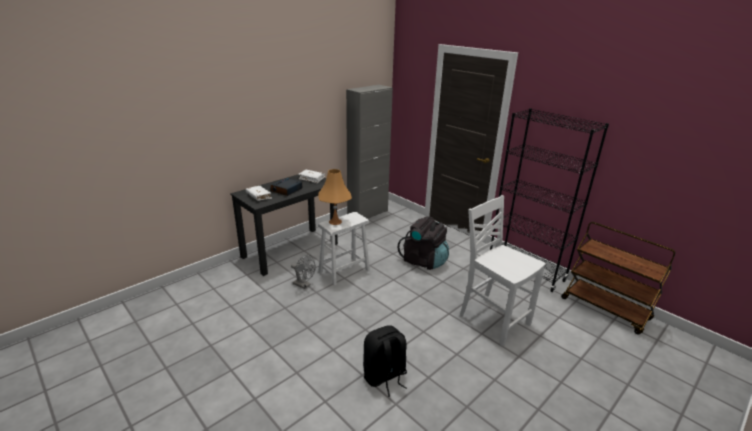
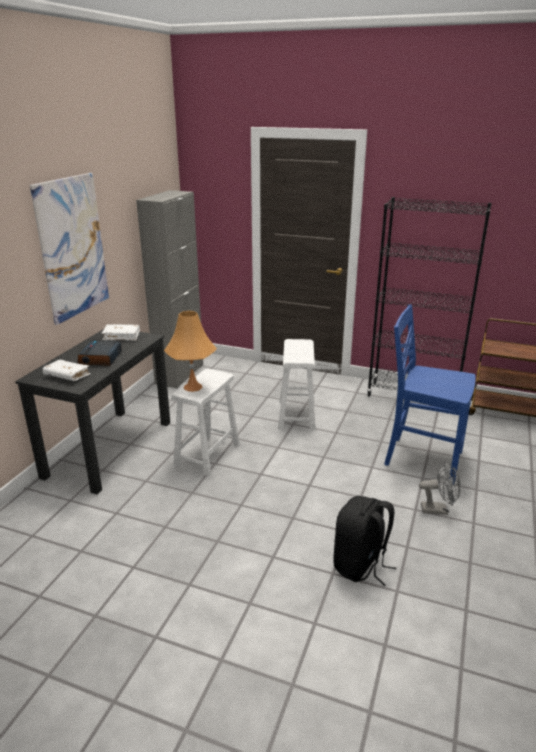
camera: 25 degrees left, 0 degrees up
grey fan [291,255,316,289] -> grey fan moved to [419,461,461,515]
black backpack [398,216,449,270] -> white stool [278,339,316,430]
white chair [460,195,546,347] -> blue chair [384,304,475,485]
none -> picture [30,173,109,325]

